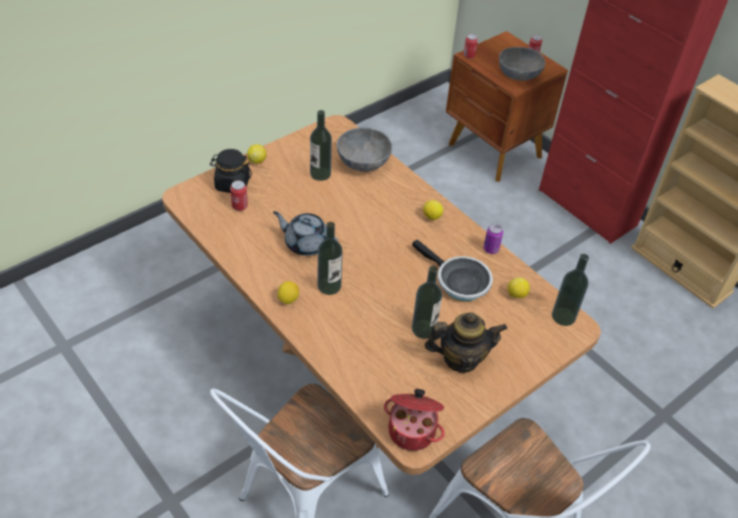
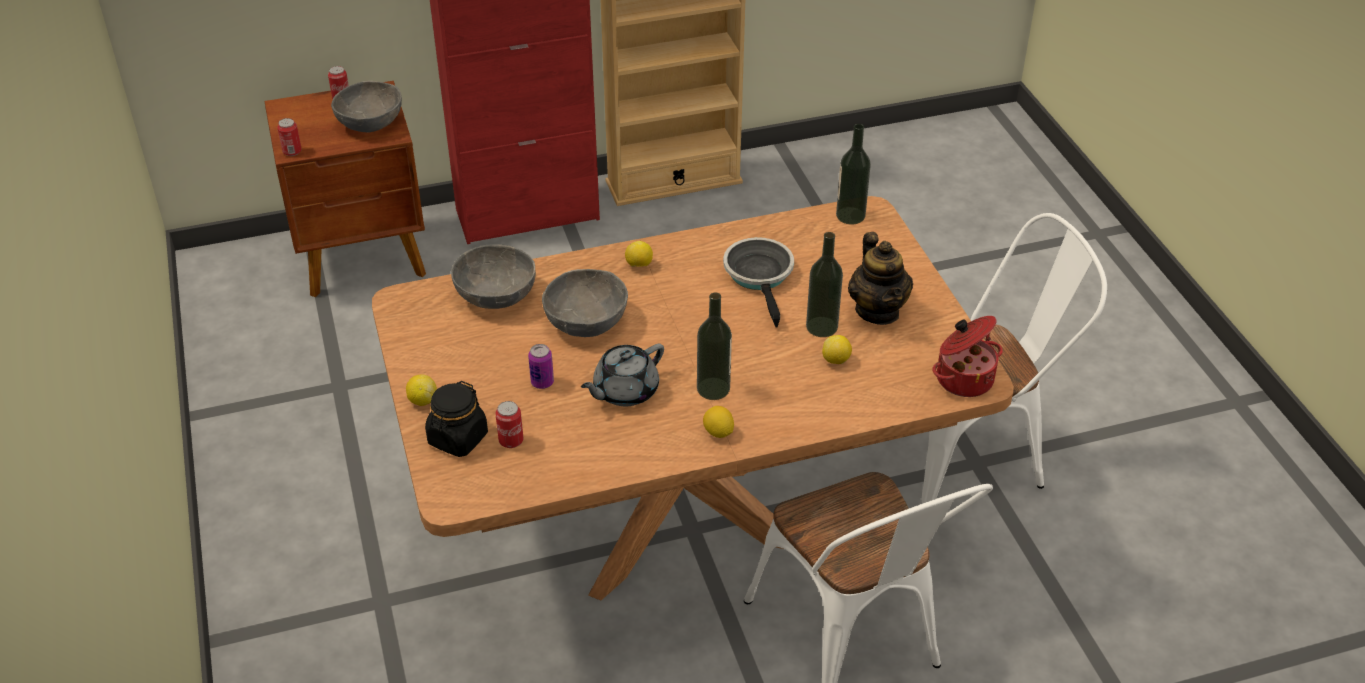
camera: 65 degrees left, 5 degrees down
bottle [310,110,332,181] -> none
frying pan [412,240,493,301] -> frying pan turned 75 degrees counterclockwise [723,237,794,327]
teapot [425,312,507,373] -> teapot turned 150 degrees clockwise [848,232,913,325]
can [484,224,503,254] -> can moved to [528,344,554,389]
lemon [508,277,530,298] -> lemon moved to [822,335,852,364]
none -> grey bowl [542,269,628,337]

